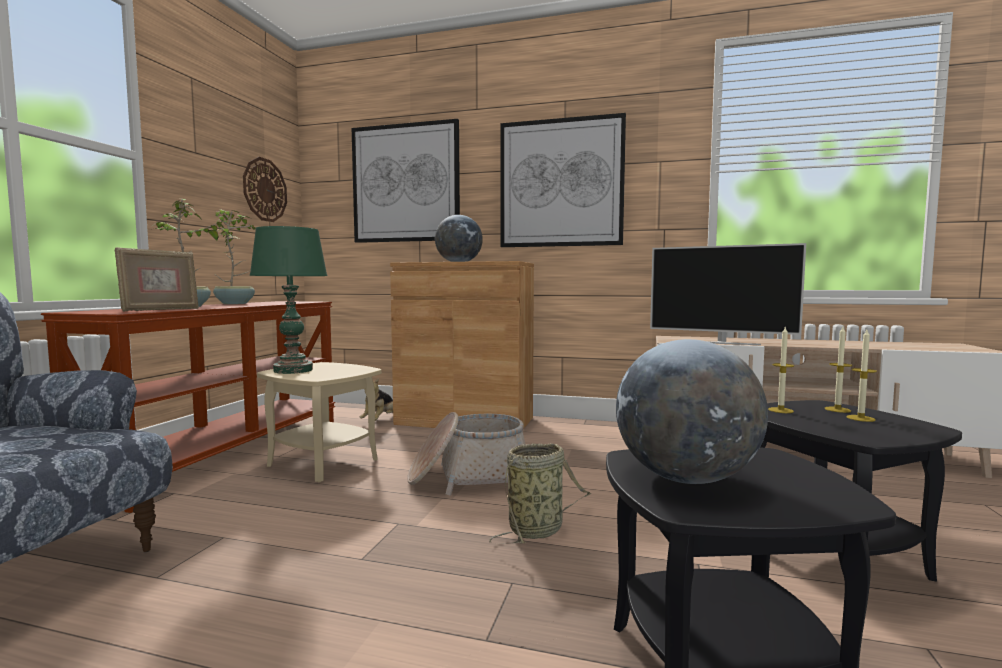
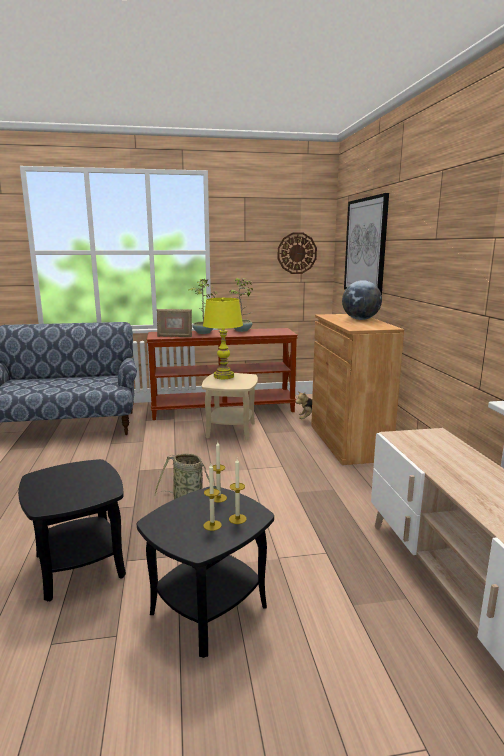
camera: 65 degrees right, 10 degrees up
green table lamp [250,226,327,374] -> yellow table lamp [203,298,243,379]
basket [407,412,525,495] -> none
picture [500,113,626,247] -> none
globe [616,339,768,484] -> none
television [650,243,806,345] -> none

